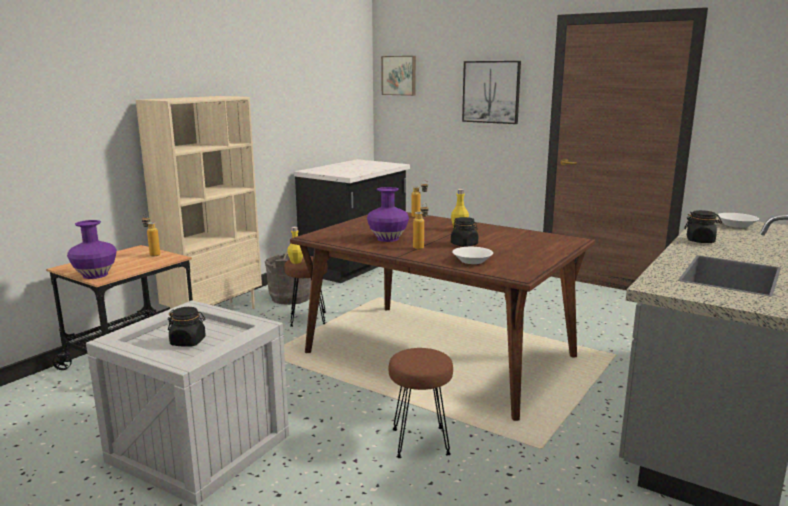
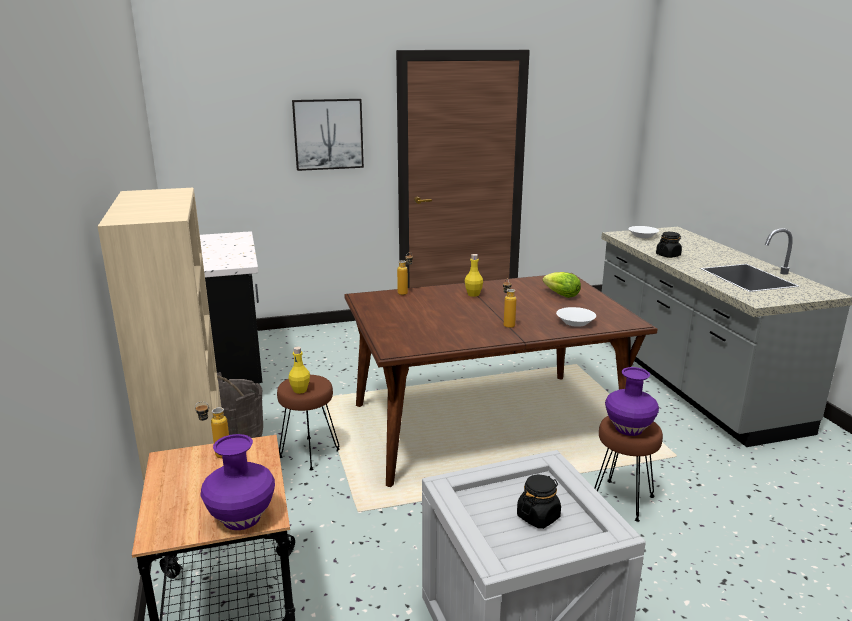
camera: 50 degrees left, 5 degrees up
purple vase [367,187,409,242] -> purple vase moved to [605,367,659,436]
picture [381,56,416,96] -> none
black jar [451,217,478,247] -> none
none -> lettuce [543,272,581,298]

